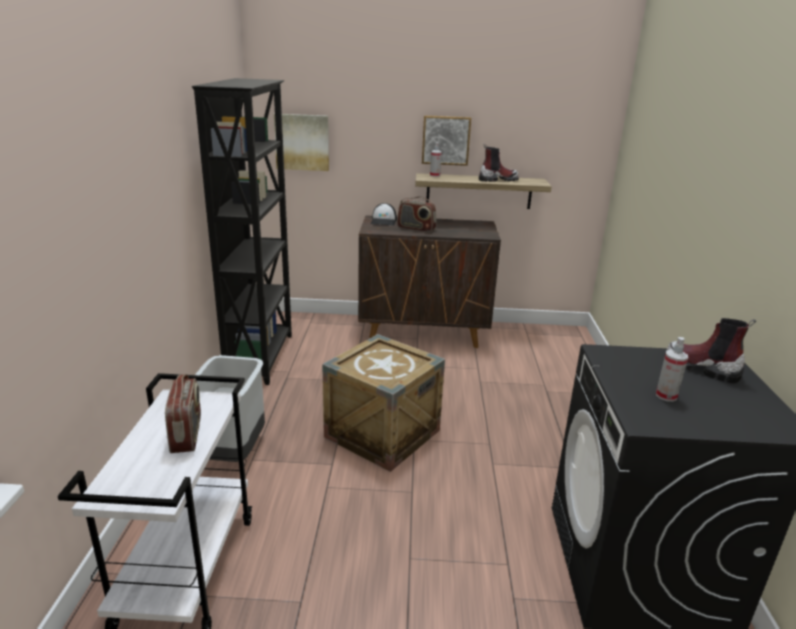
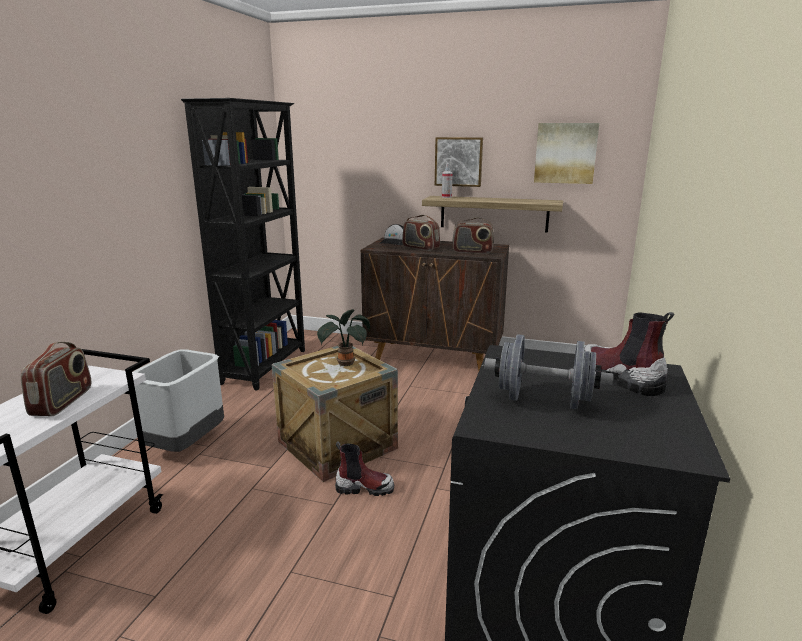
camera: 15 degrees right, 5 degrees down
picture [274,114,329,171] -> picture moved to [534,123,599,184]
boot [479,144,519,182] -> boot moved to [335,441,394,496]
spray bottle [656,337,688,402] -> grey dumbbell [484,334,613,409]
none -> potted plant [317,309,370,366]
none -> radio [452,217,494,254]

